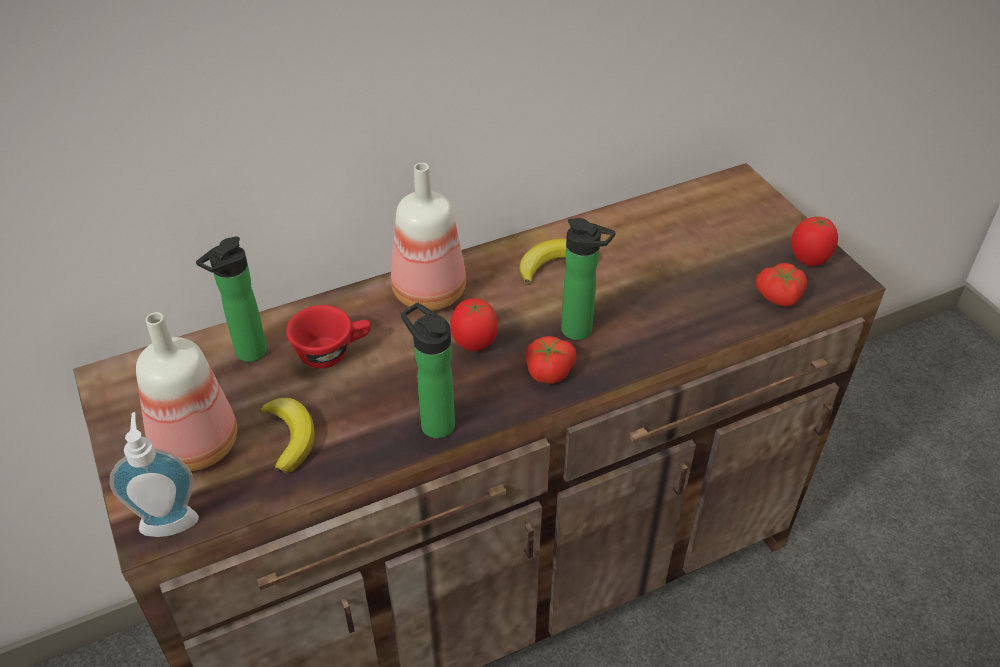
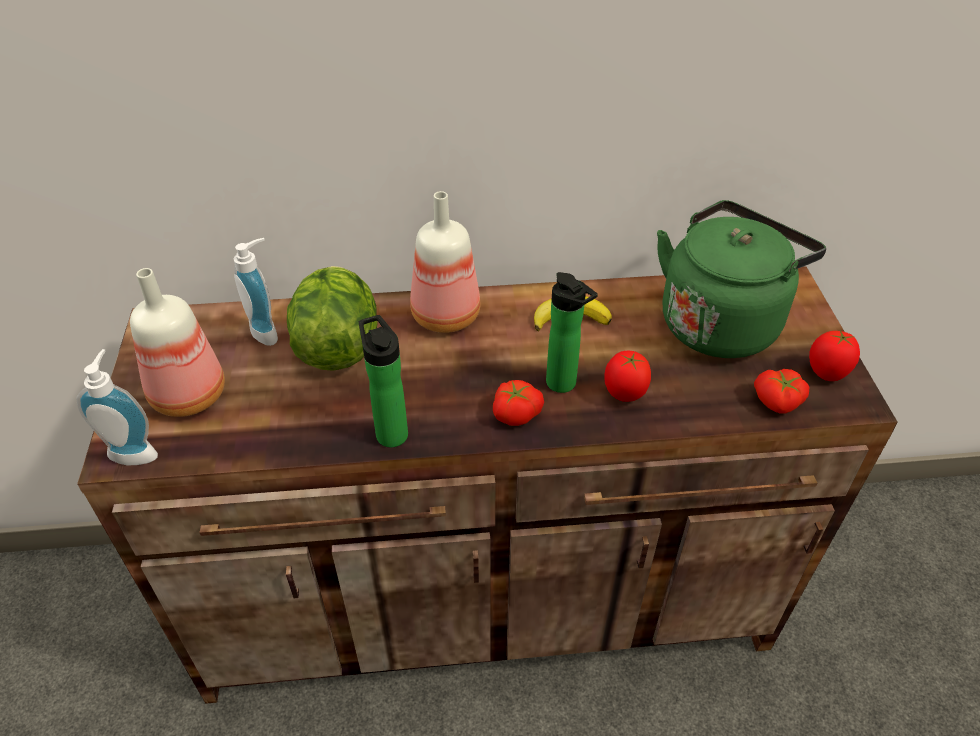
camera: 20 degrees right, 0 degrees up
bottle [196,236,267,362] -> soap dispenser [234,238,278,346]
banana [260,398,315,474] -> none
red cup [286,305,371,369] -> lettuce [287,266,378,371]
tomato [450,298,498,351] -> tomato moved to [604,351,651,402]
none -> green kettle [657,200,827,358]

